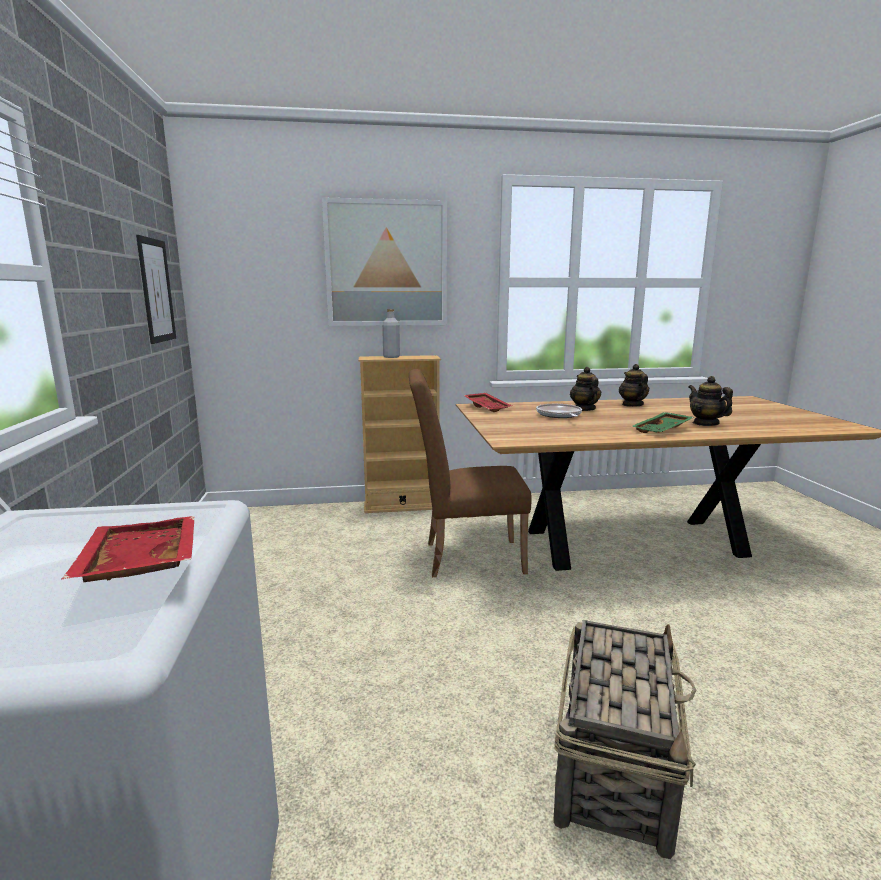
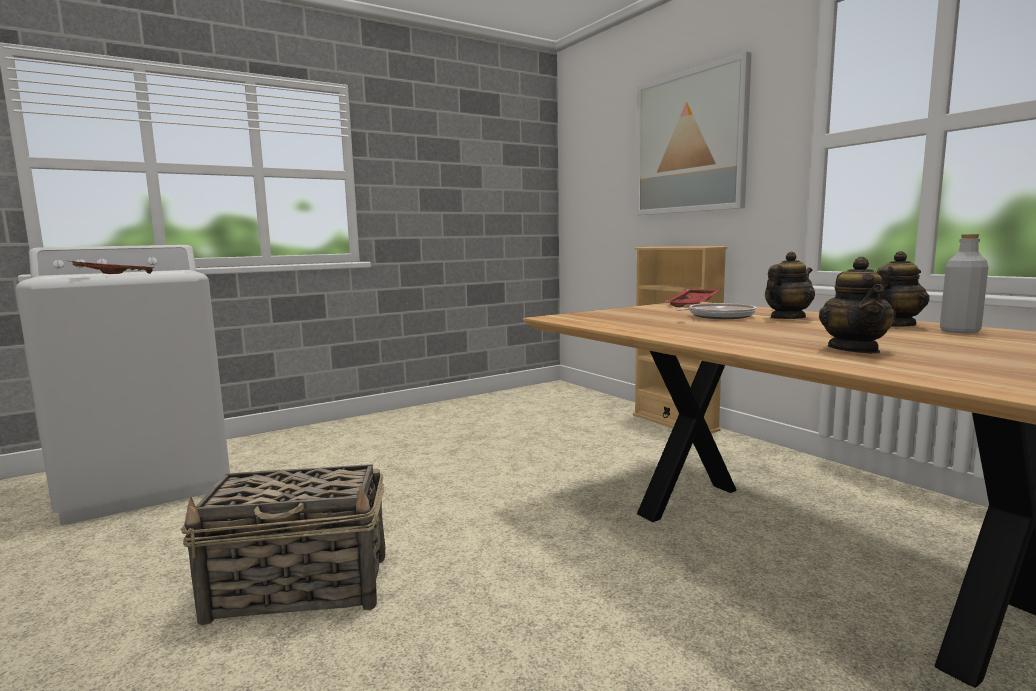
camera: 65 degrees right, 5 degrees down
picture [136,235,176,344] -> none
grey bottle [382,309,400,358] -> grey bottle moved to [940,234,989,333]
brown chair [409,369,531,577] -> none
green tray [631,412,694,433] -> none
teapot [688,376,733,426] -> teapot turned 150 degrees clockwise [819,257,896,353]

